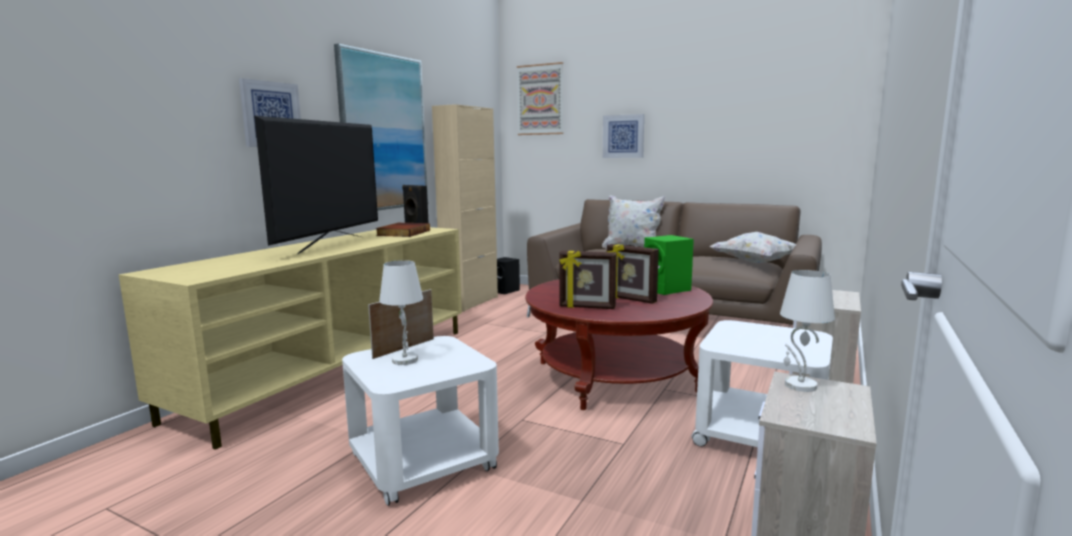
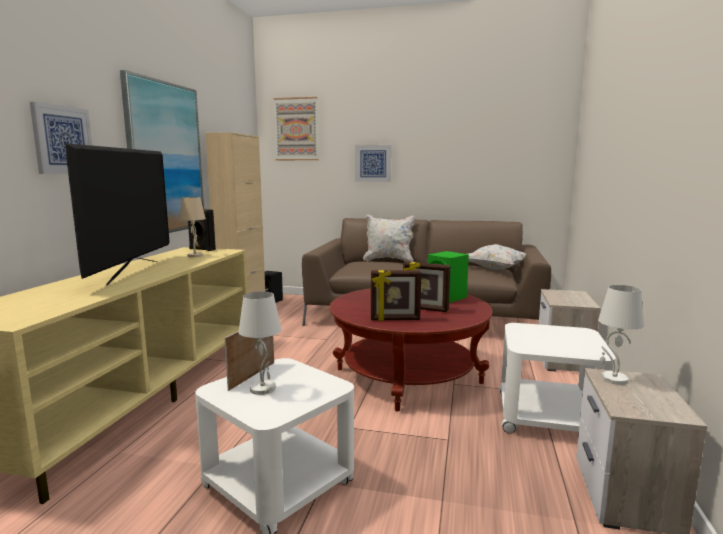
camera: 15 degrees left, 0 degrees up
book [376,223,430,237] -> beige table lamp [179,197,206,257]

